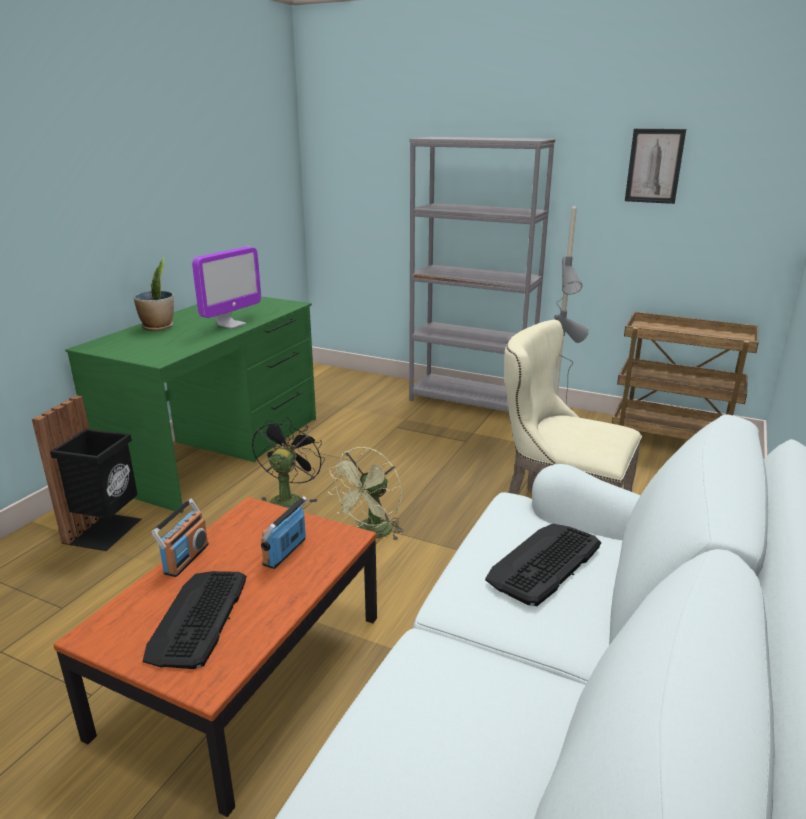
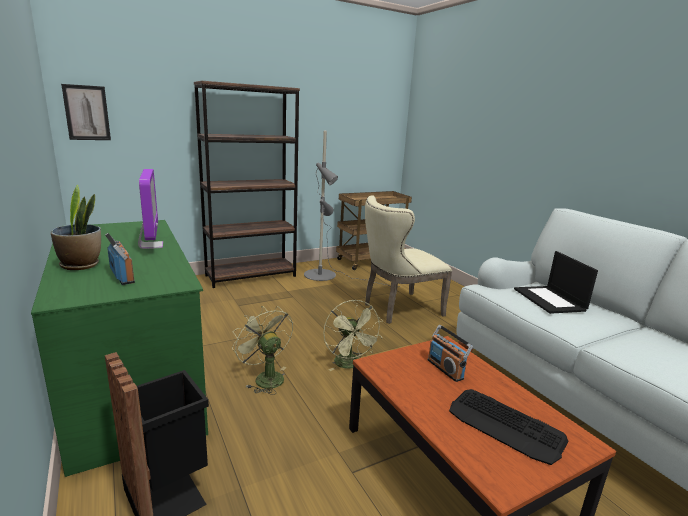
camera: 55 degrees left, 5 degrees down
radio [151,499,209,577] -> radio moved to [105,233,135,285]
black fan [252,417,325,508] -> green fan [232,306,293,395]
grey bookcase [409,137,556,412] -> brown bookcase [194,81,300,288]
keyboard [485,524,601,606] -> laptop [514,251,598,314]
picture [625,129,686,204] -> picture moved to [61,84,111,140]

